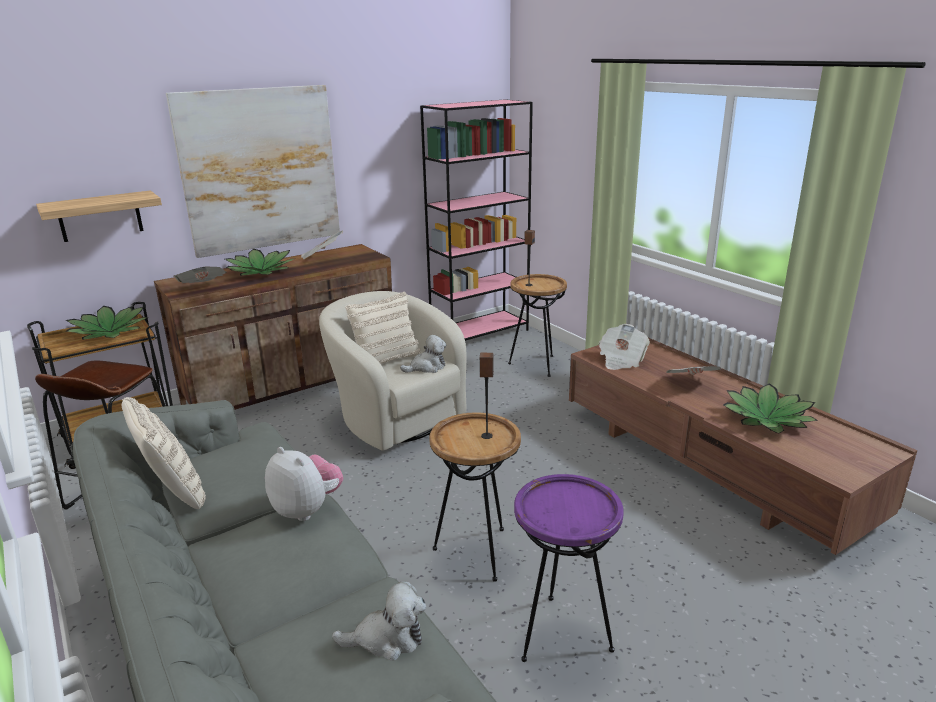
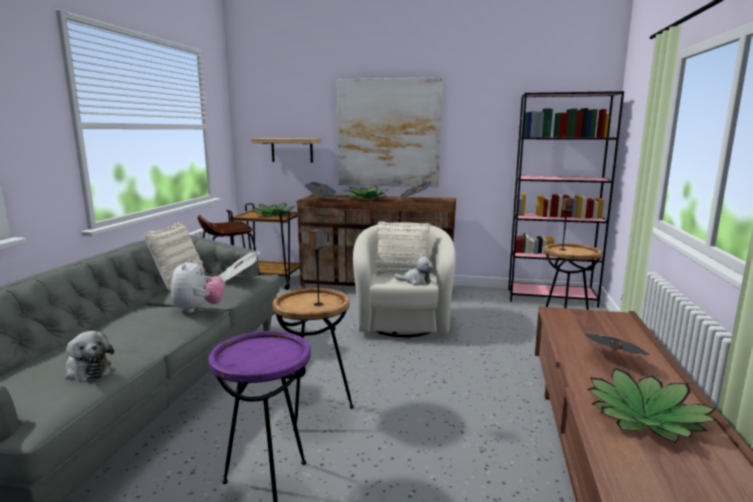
camera: 45 degrees right, 10 degrees down
newspaper [599,324,650,370] -> newspaper moved to [218,251,260,282]

